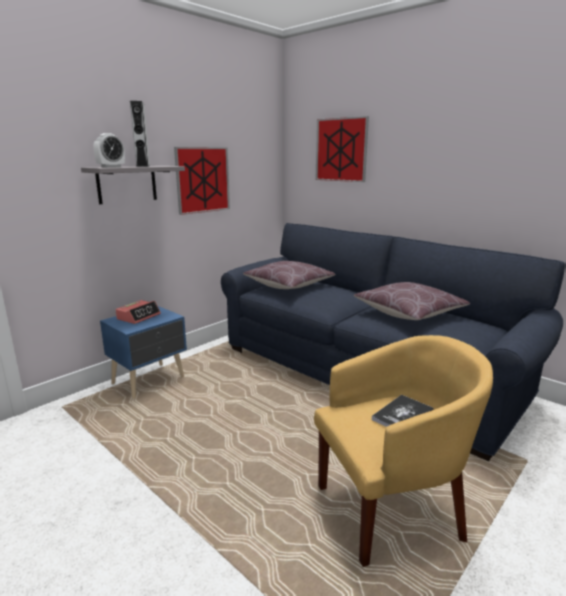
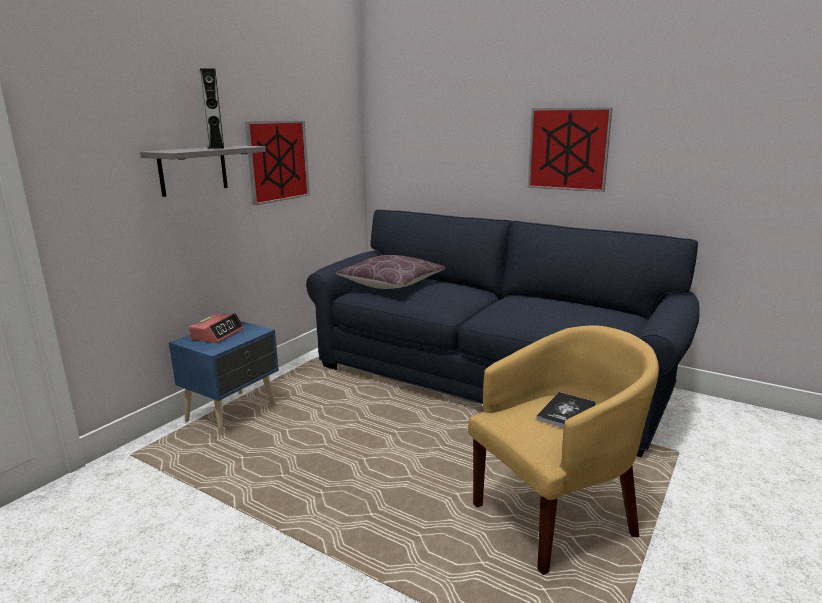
camera: 10 degrees left, 0 degrees up
alarm clock [93,133,125,168] -> none
picture [316,116,369,182] -> picture moved to [528,107,613,192]
brown pillow [353,282,470,320] -> none

